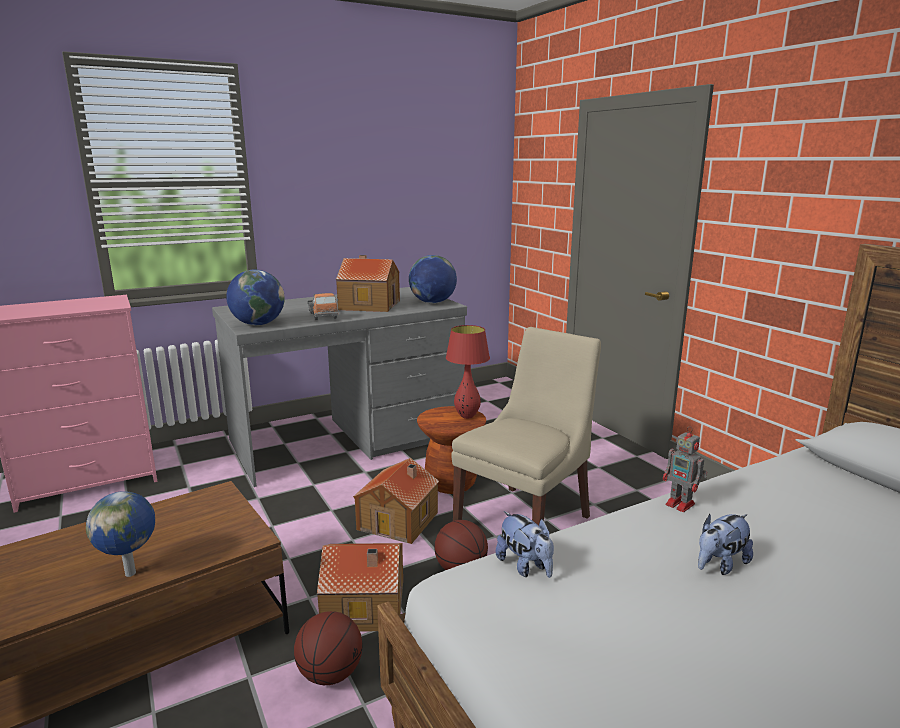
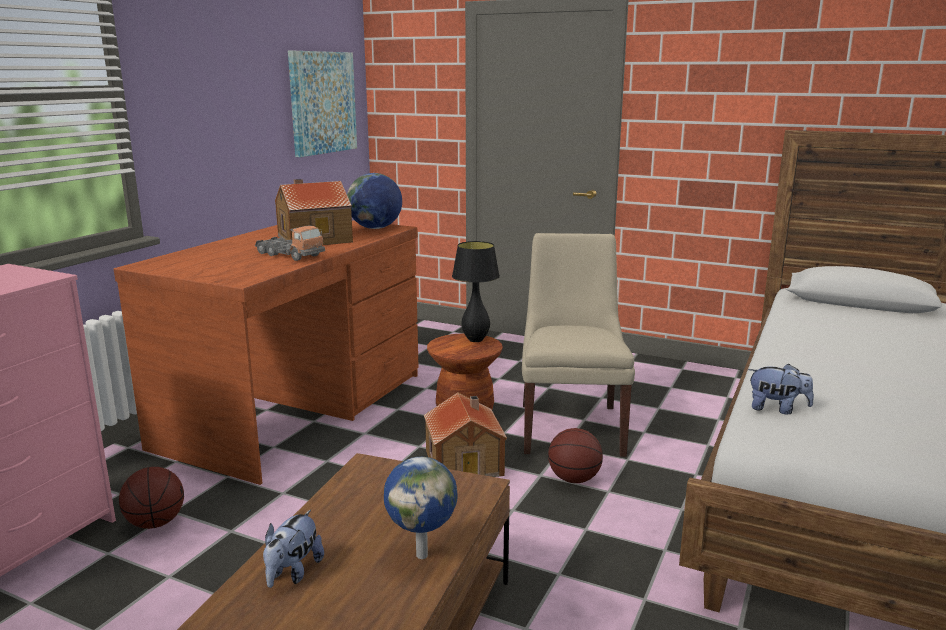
camera: 35 degrees left, 0 degrees up
grey desk [212,287,467,487] -> brown desk [114,220,419,485]
globe [226,269,285,325] -> none
basketball [294,611,363,685] -> basketball moved to [119,467,184,529]
toy house [317,543,403,632] -> none
red table lamp [446,325,490,419] -> black table lamp [452,241,500,342]
toy robot [663,426,707,512] -> none
plush toy [698,514,753,575] -> plush toy moved to [263,510,324,588]
none -> picture [288,51,357,157]

